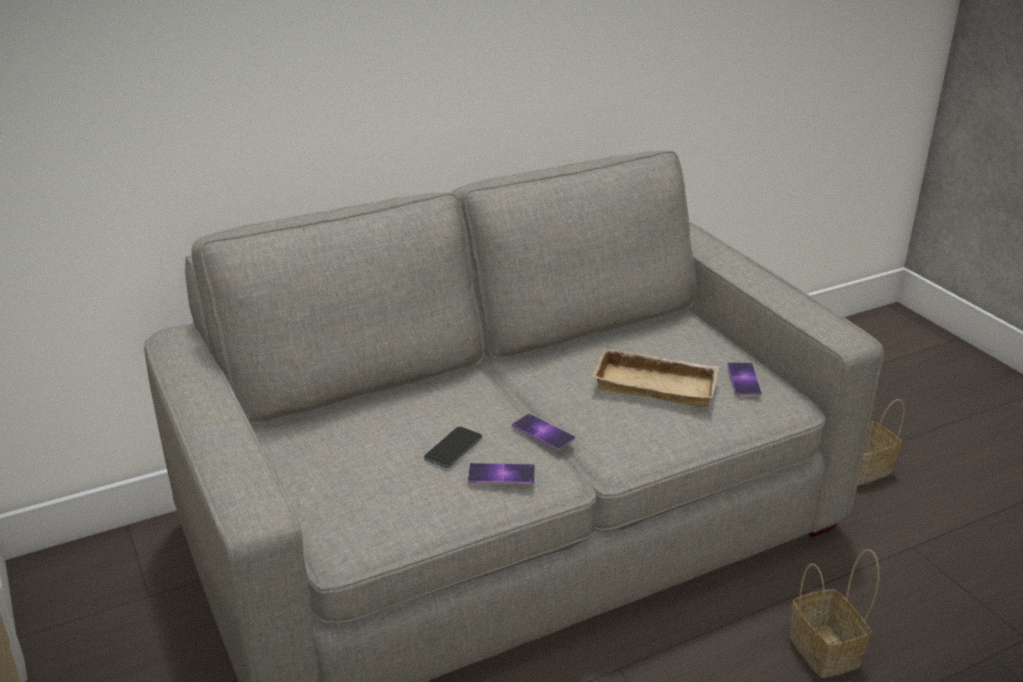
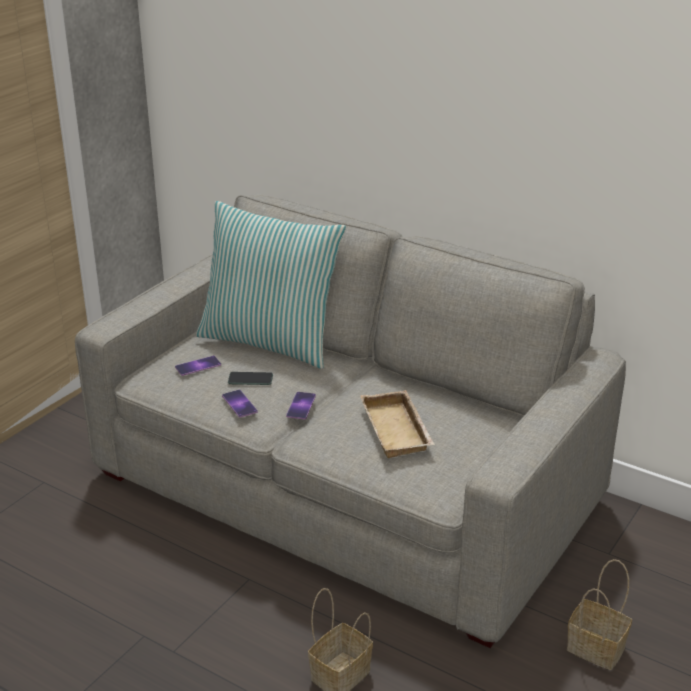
camera: 60 degrees right, 0 degrees up
phone [727,362,762,395] -> phone moved to [175,356,221,376]
none -> pillow [196,201,346,369]

